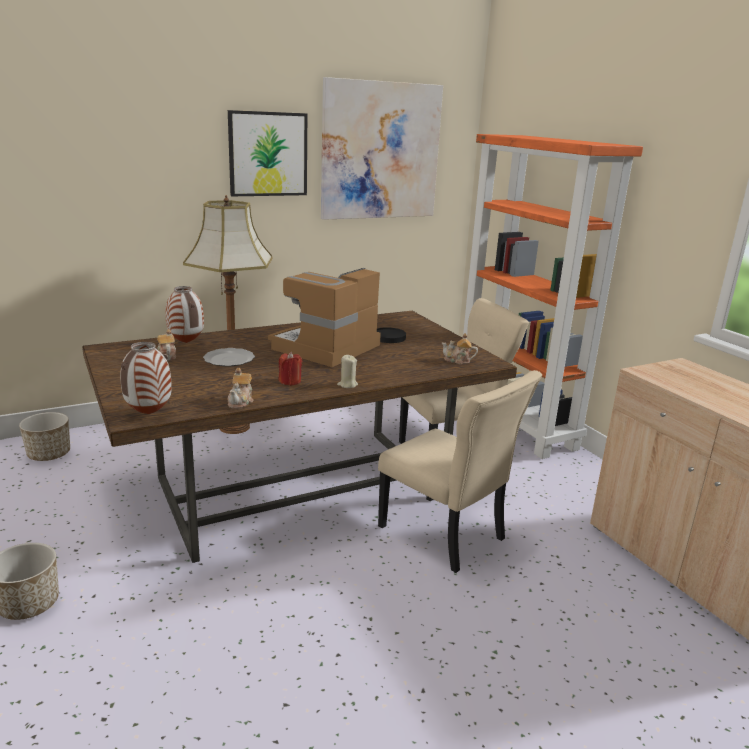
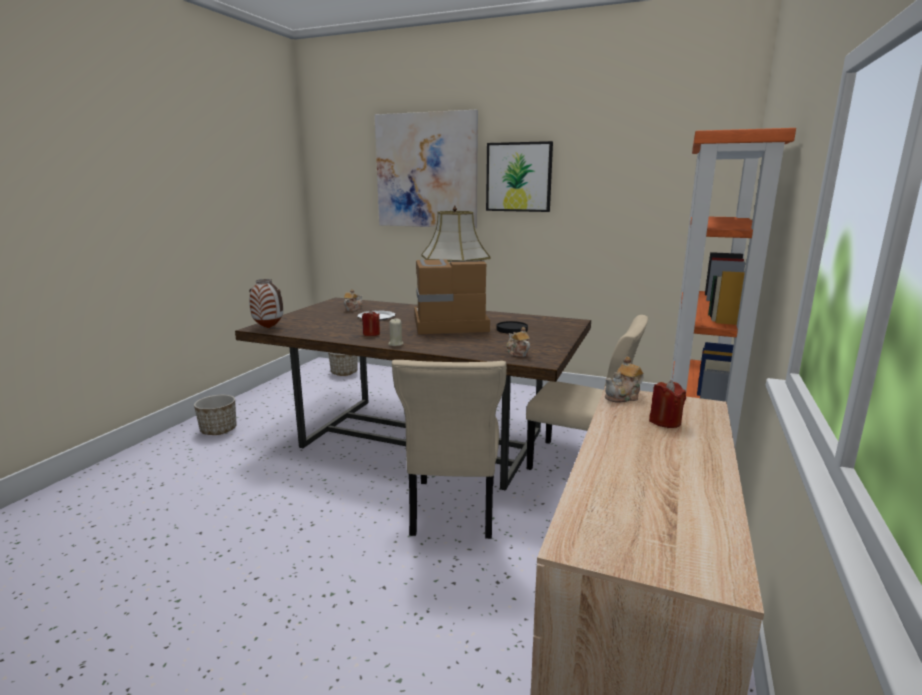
camera: 50 degrees right, 5 degrees down
vase [165,286,204,343] -> none
teapot [227,368,253,409] -> teapot moved to [605,357,644,403]
picture [321,77,443,220] -> picture moved to [375,110,478,228]
none -> red candle [649,380,686,428]

